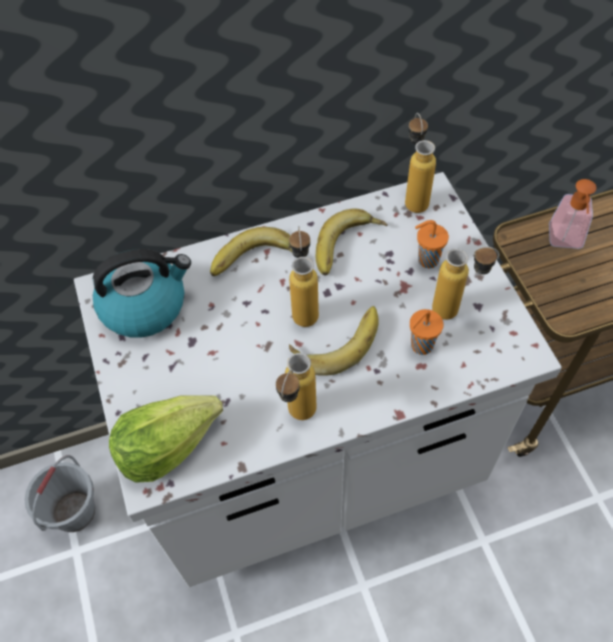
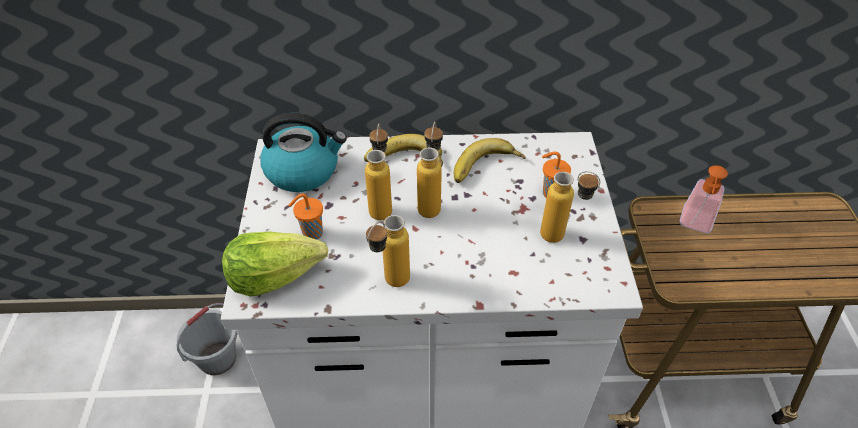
camera: 15 degrees right, 10 degrees down
banana [289,306,379,376] -> none
bottle [405,113,436,213] -> bottle moved to [365,124,392,220]
orange cup [410,309,444,355] -> orange cup moved to [289,194,323,240]

